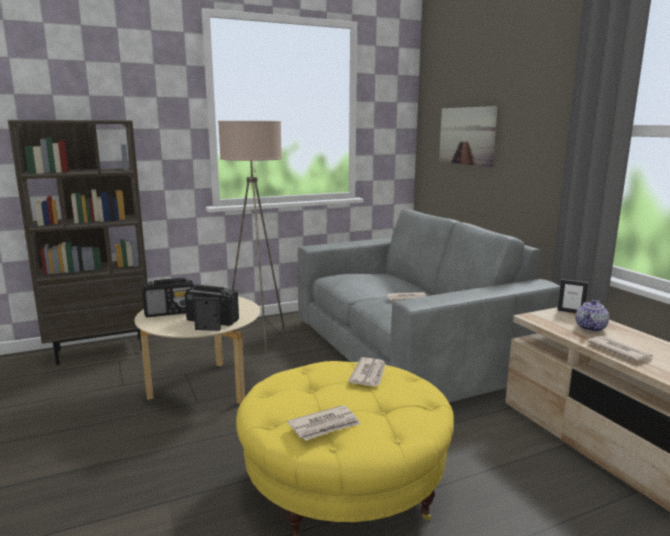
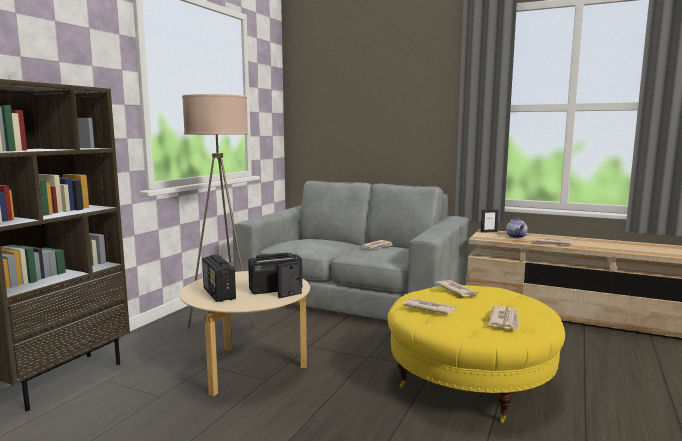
camera: 40 degrees left, 5 degrees down
radio [142,278,194,317] -> radio turned 120 degrees clockwise [202,254,236,302]
picture [439,106,498,167] -> none
none -> newspaper [403,298,456,314]

